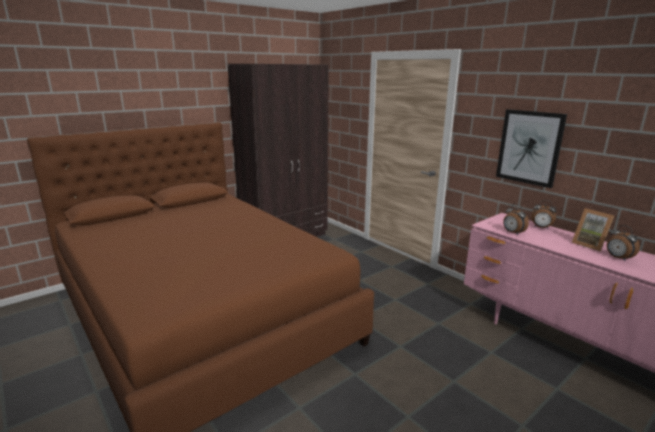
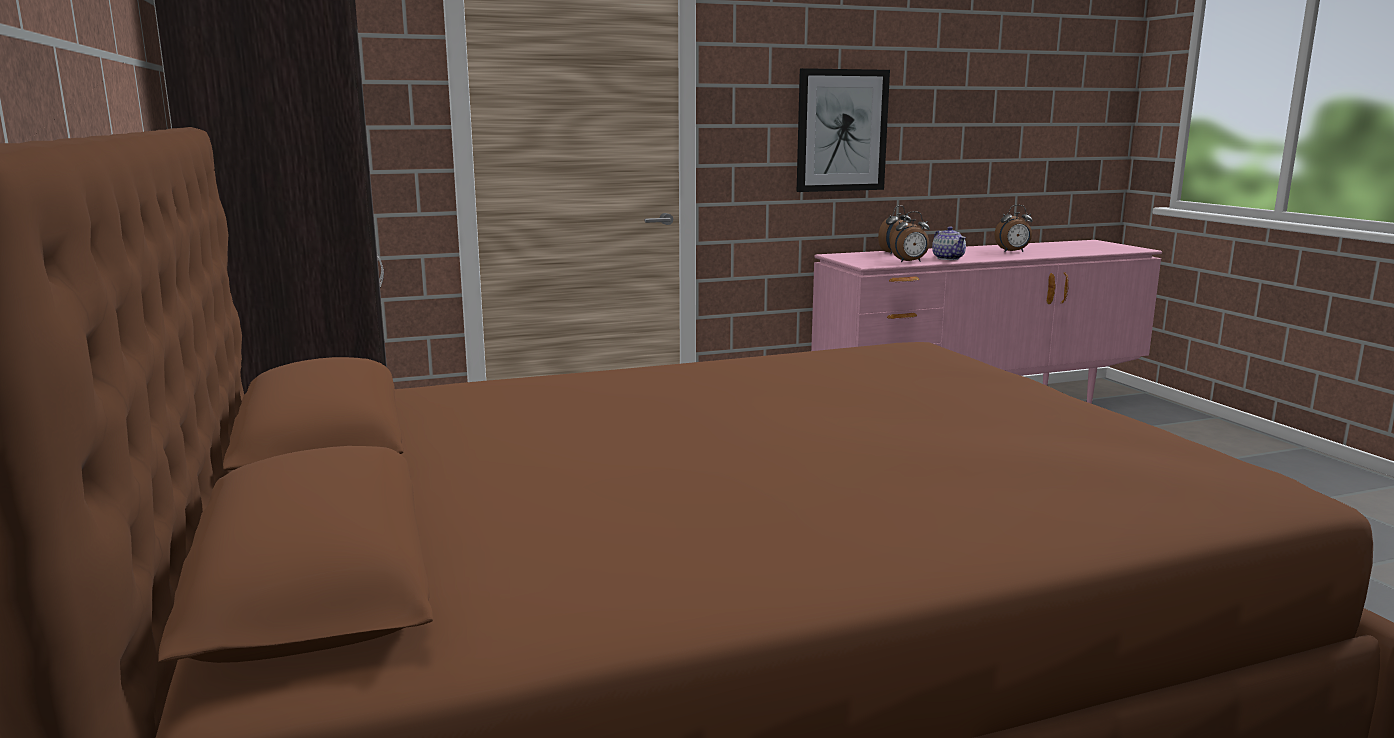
camera: 70 degrees left, 5 degrees down
picture frame [572,208,614,252] -> none
none -> teapot [932,227,966,260]

